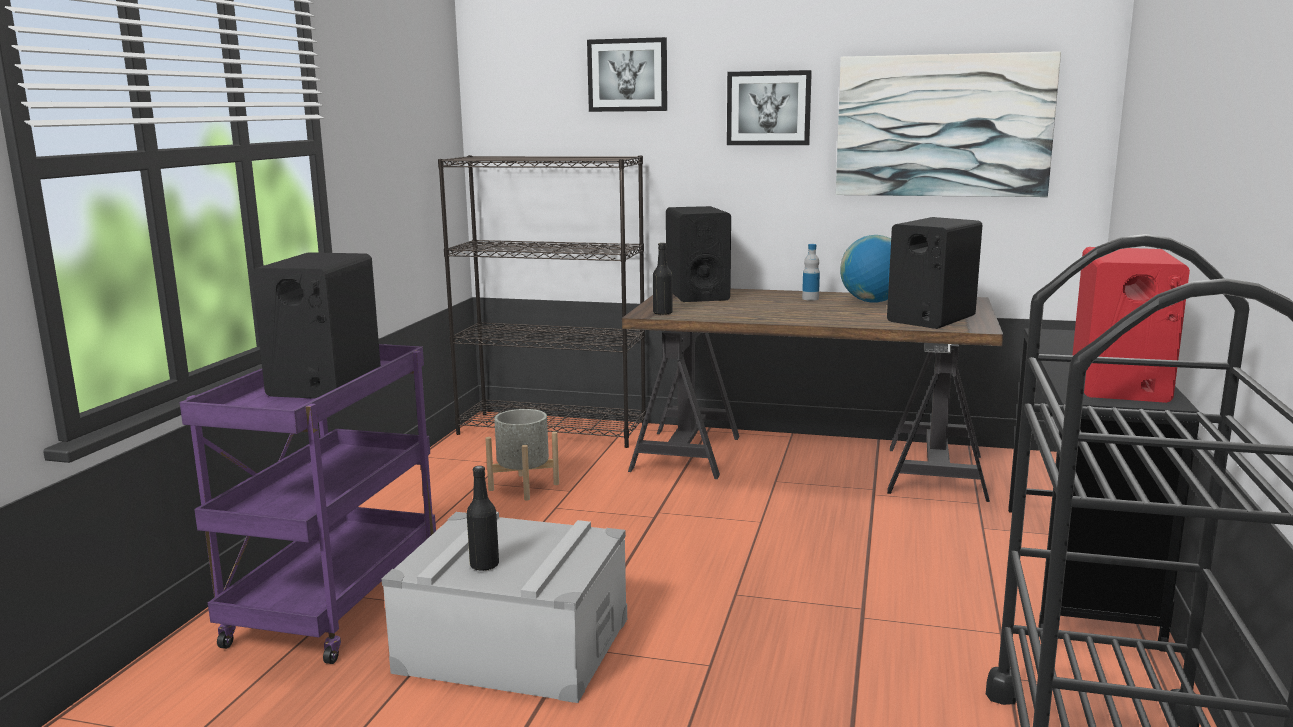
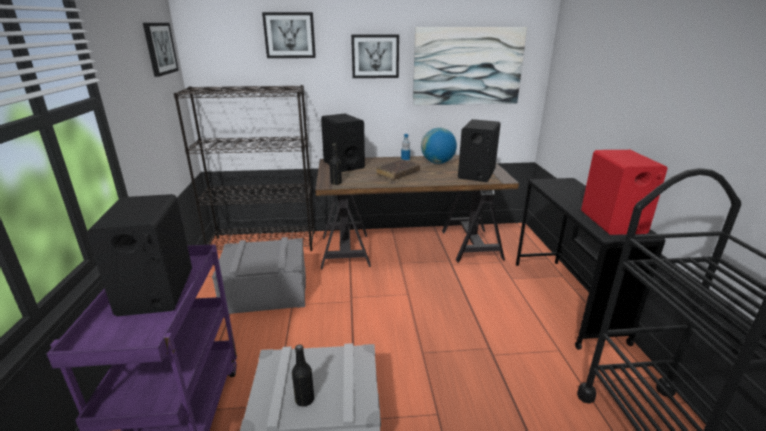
camera: 20 degrees left, 10 degrees up
grey planter [485,409,559,501] -> grey storage box [212,237,306,314]
none -> picture [143,23,179,77]
none -> brown book [376,160,420,180]

